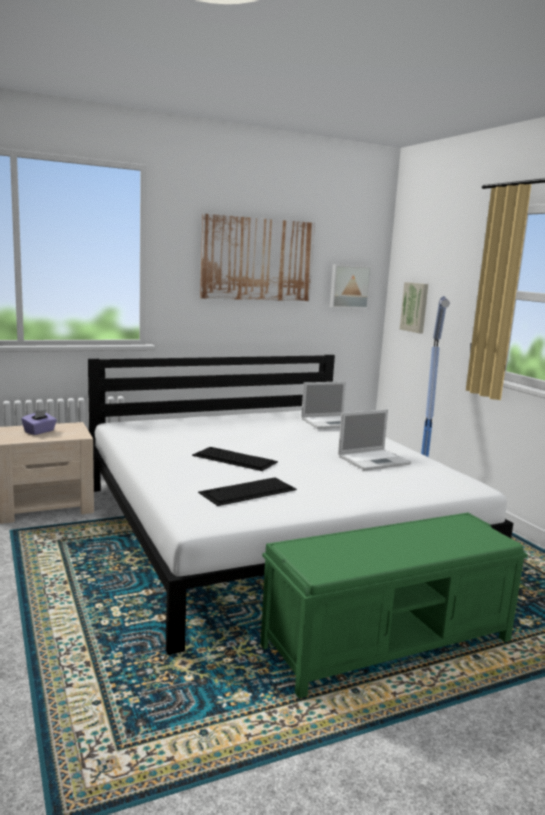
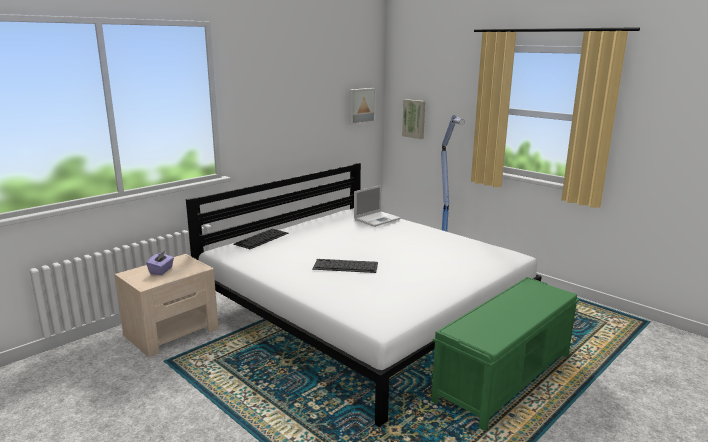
camera: 20 degrees left, 5 degrees up
keyboard [198,477,297,506] -> keyboard moved to [233,229,289,249]
picture [200,214,315,301] -> none
laptop [338,409,411,471] -> none

